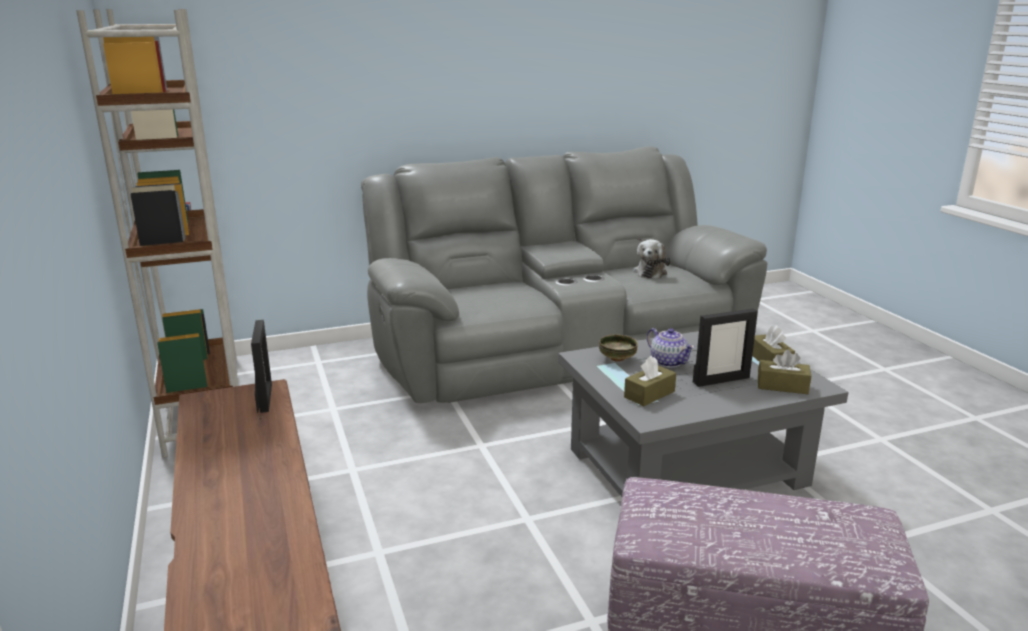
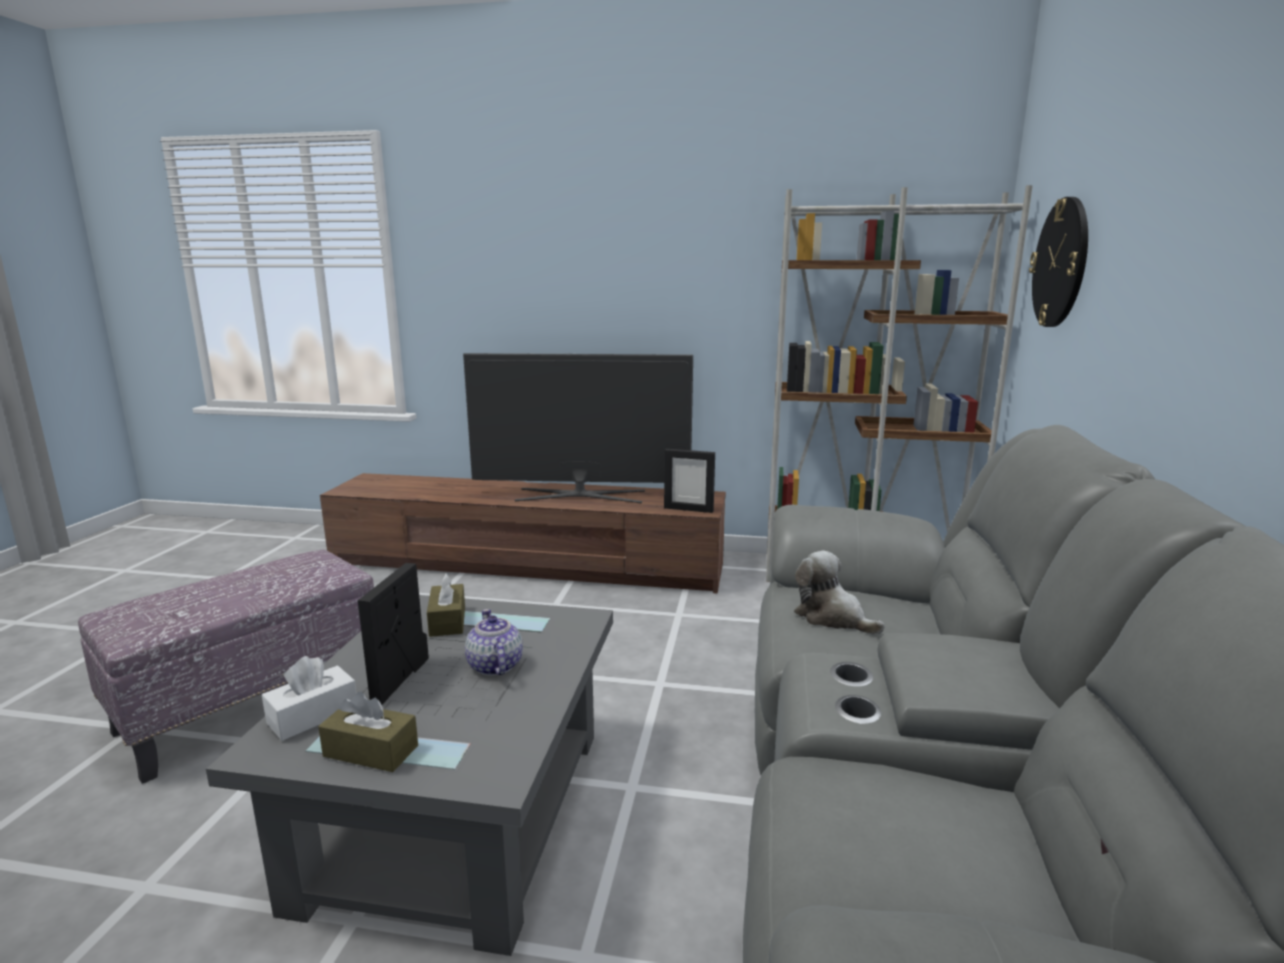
camera: 120 degrees right, 5 degrees down
bowl [599,334,638,362] -> none
plush toy [633,239,671,279] -> plush toy moved to [794,551,885,634]
teapot [647,328,695,368] -> teapot turned 75 degrees clockwise [465,609,522,676]
brown tissue box [758,350,811,394] -> white tissue box [262,656,356,741]
none -> television [463,353,693,503]
none -> wall clock [1029,197,1088,327]

